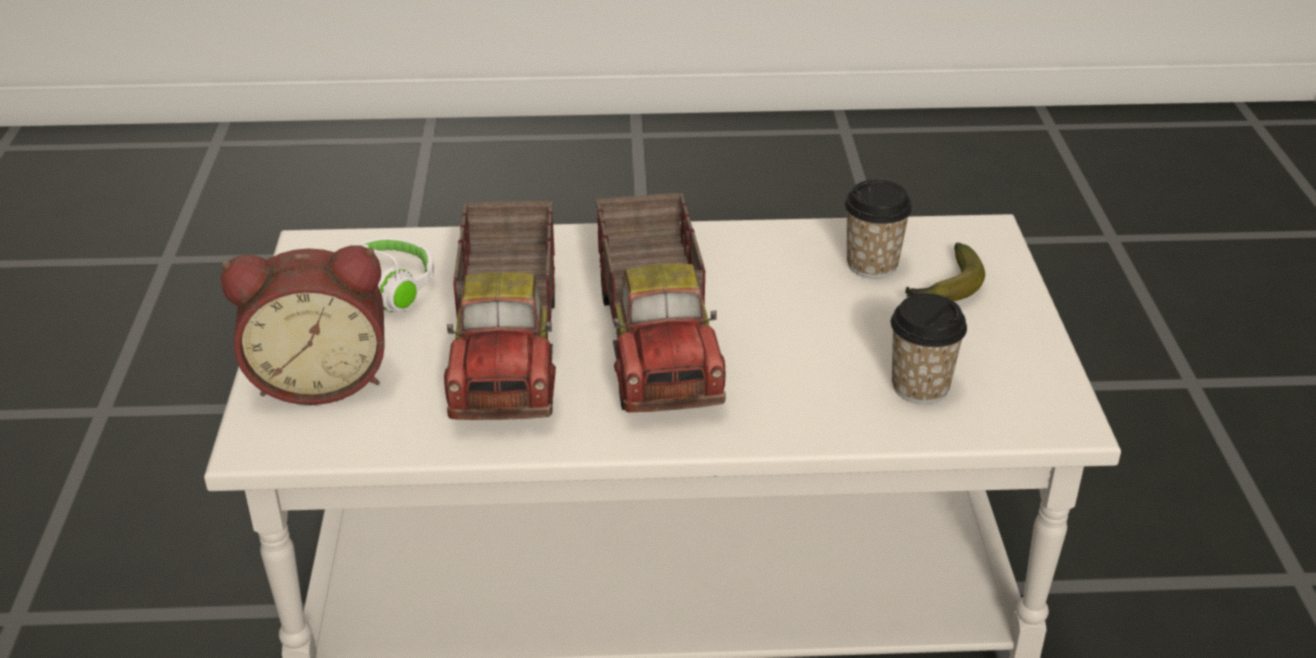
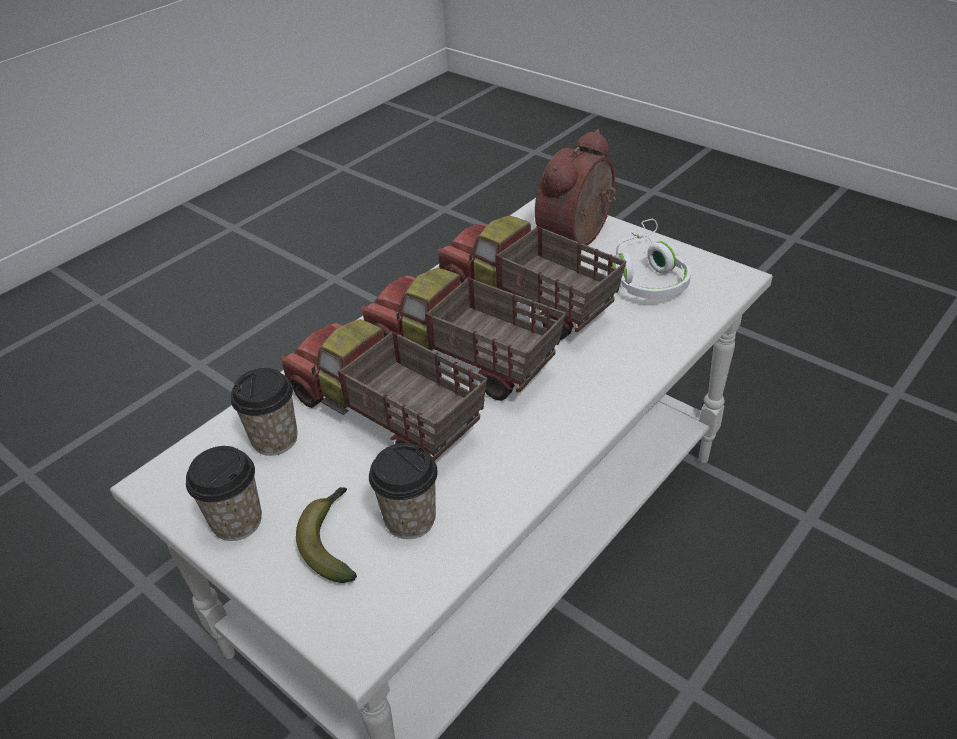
camera: 135 degrees right, 5 degrees up
none -> cup [186,446,262,541]
none -> toy truck [281,319,488,461]

